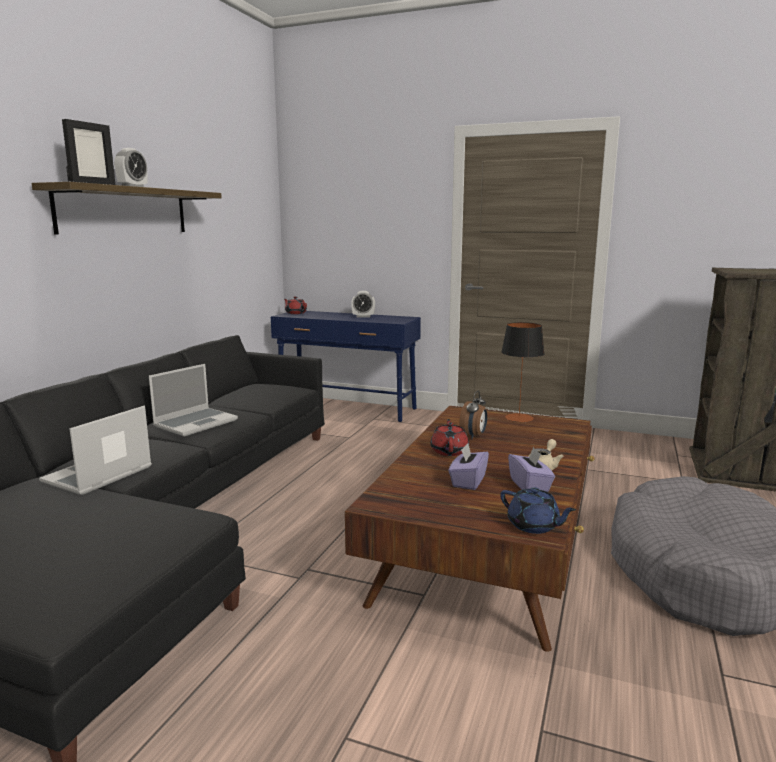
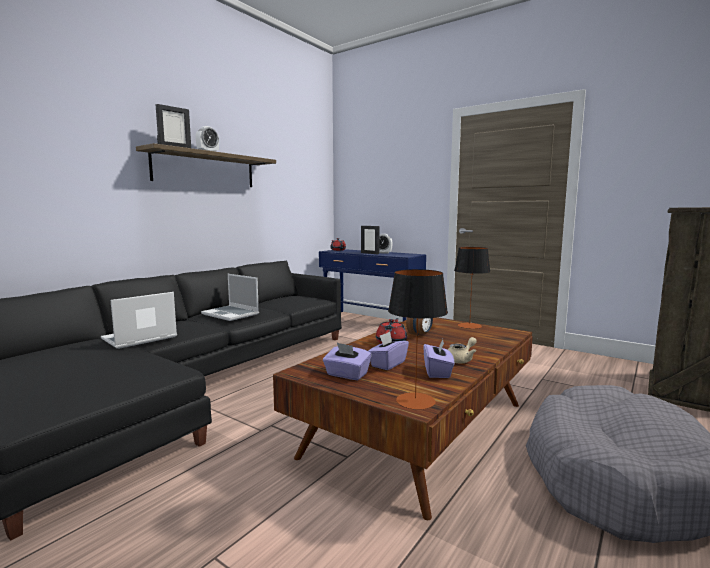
camera: 15 degrees right, 5 degrees down
laptop [149,364,238,437] -> laptop turned 75 degrees clockwise [201,274,259,321]
blue teapot [500,487,576,534] -> table lamp [388,269,448,410]
none -> purple tissue box [323,343,372,380]
none -> picture frame [361,226,380,254]

